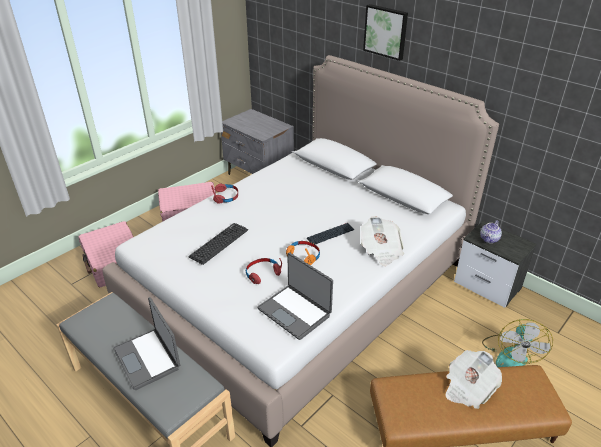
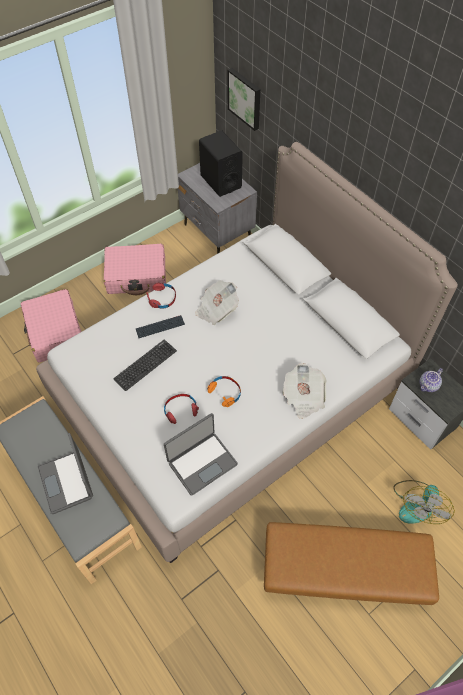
camera: 10 degrees right, 20 degrees up
laptop [257,252,333,340] -> laptop turned 90 degrees counterclockwise [164,413,238,496]
keyboard [307,223,355,244] -> keyboard moved to [136,315,185,338]
picture [363,4,408,61] -> picture moved to [227,68,261,131]
newspaper [446,350,502,409] -> newspaper moved to [195,280,239,325]
none -> black speaker [199,130,243,197]

